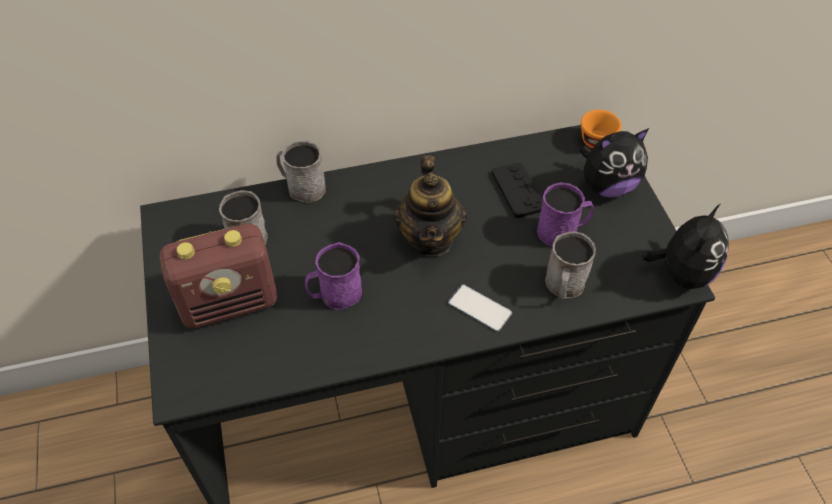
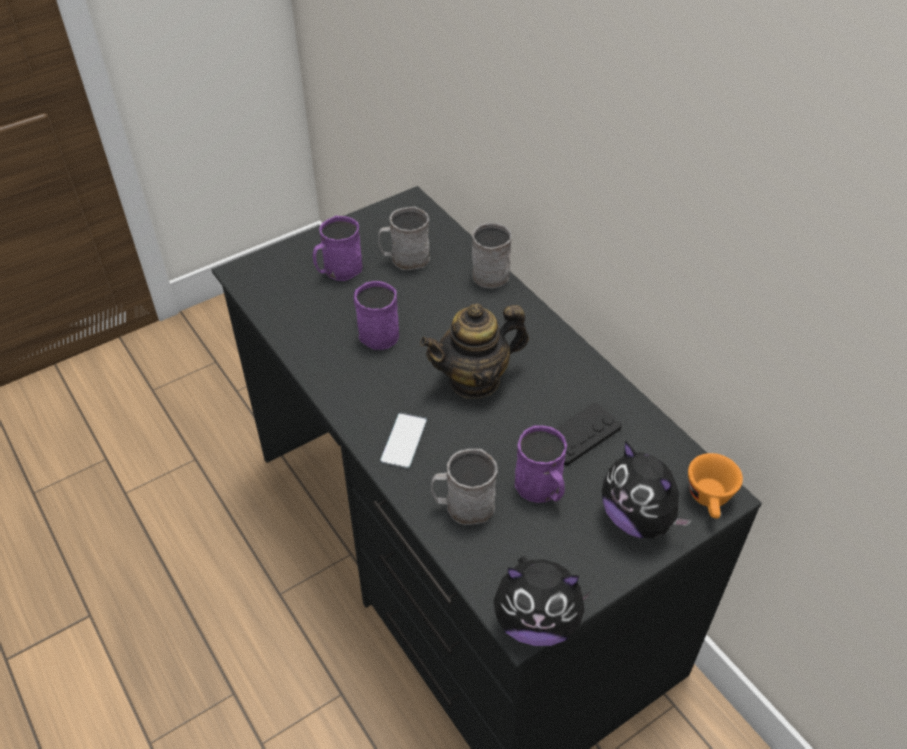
camera: 70 degrees right, 5 degrees down
radio [160,224,277,328] -> purple mug [313,216,363,281]

